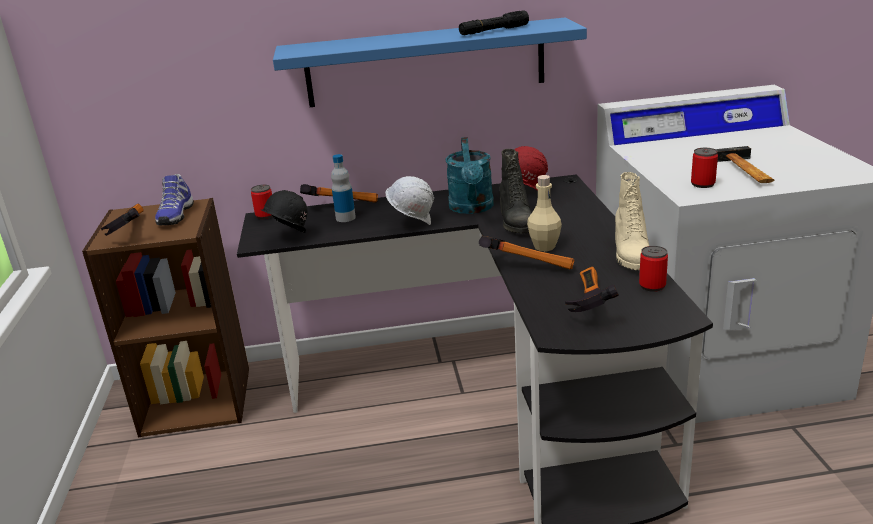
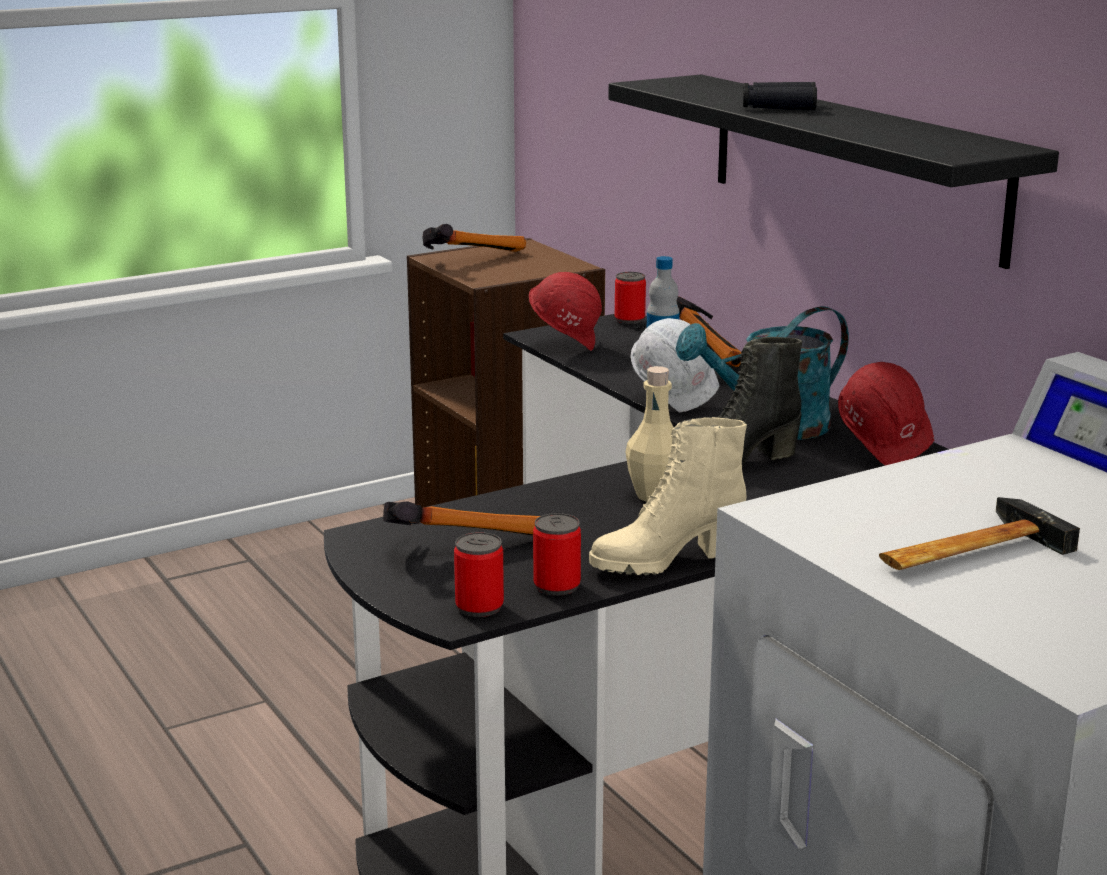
camera: 65 degrees right, 5 degrees down
shoe [155,174,194,225] -> none
black hard hat [262,190,307,233] -> red hard hat [529,272,602,351]
blue shelf [273,18,587,107] -> black shelf [608,74,1059,269]
black flashlight [459,11,529,35] -> none
hammer [479,236,574,269] -> none
can [691,148,718,188] -> can moved to [454,532,504,617]
none -> black binoculars [743,82,817,110]

